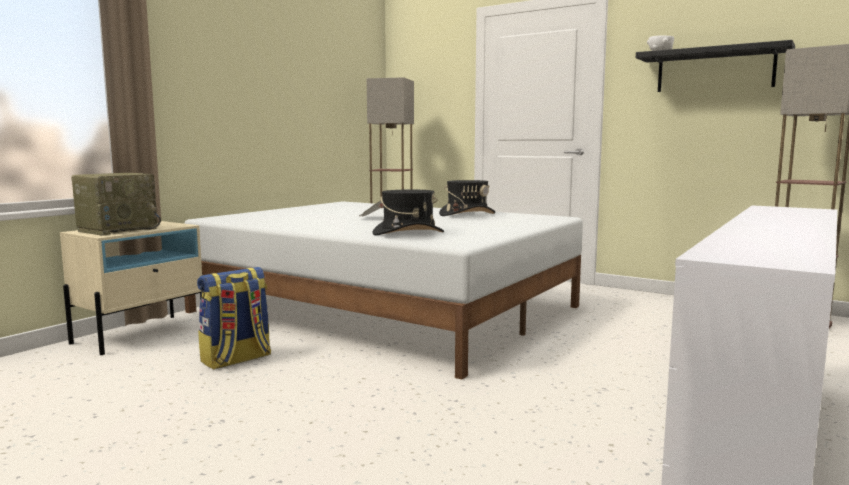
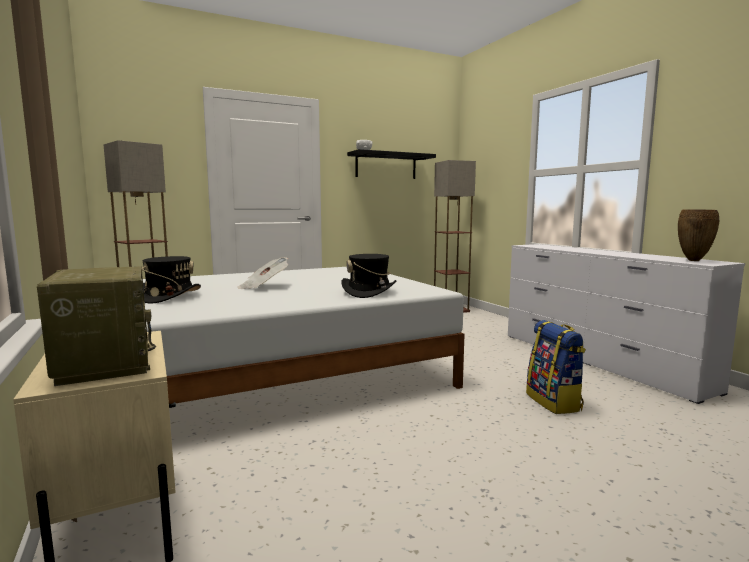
camera: 60 degrees left, 0 degrees up
backpack [197,267,271,370] -> backpack moved to [526,320,586,414]
black hat [439,180,495,216] -> black hat moved to [142,256,201,304]
none -> brown vase [678,209,719,261]

